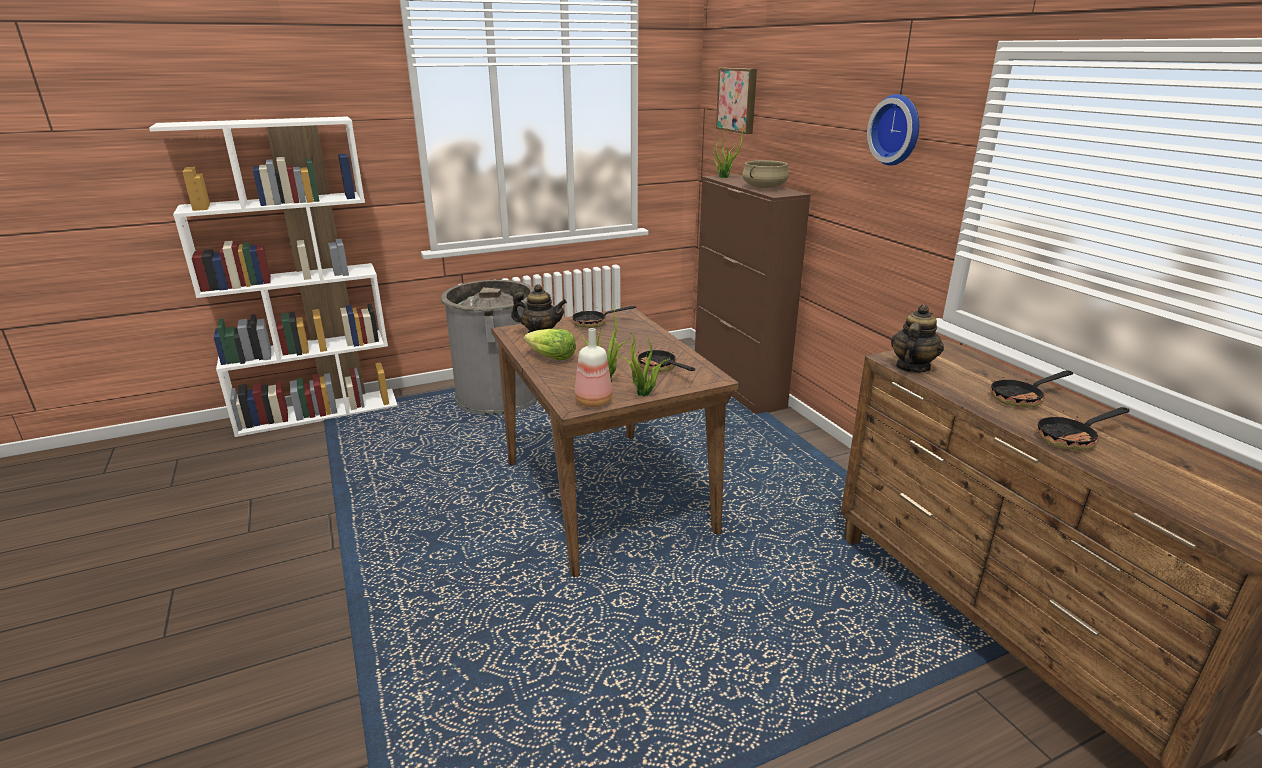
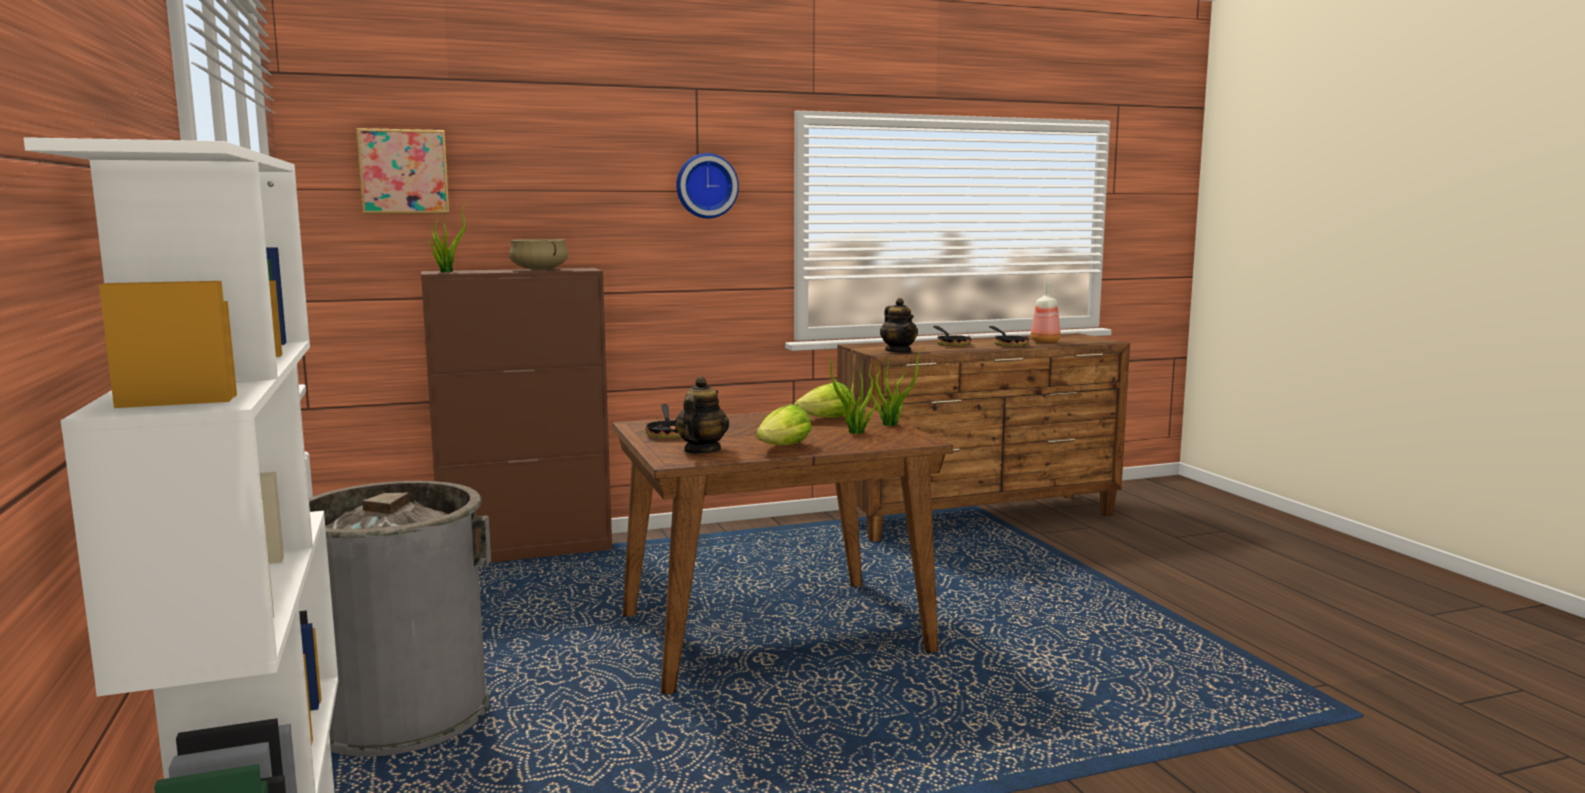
camera: 85 degrees left, 15 degrees down
bottle [574,328,613,407] -> bottle moved to [1031,282,1061,343]
frying pan [636,348,695,372] -> lettuce [794,382,851,418]
teapot [891,304,944,373] -> teapot turned 150 degrees counterclockwise [880,298,918,353]

